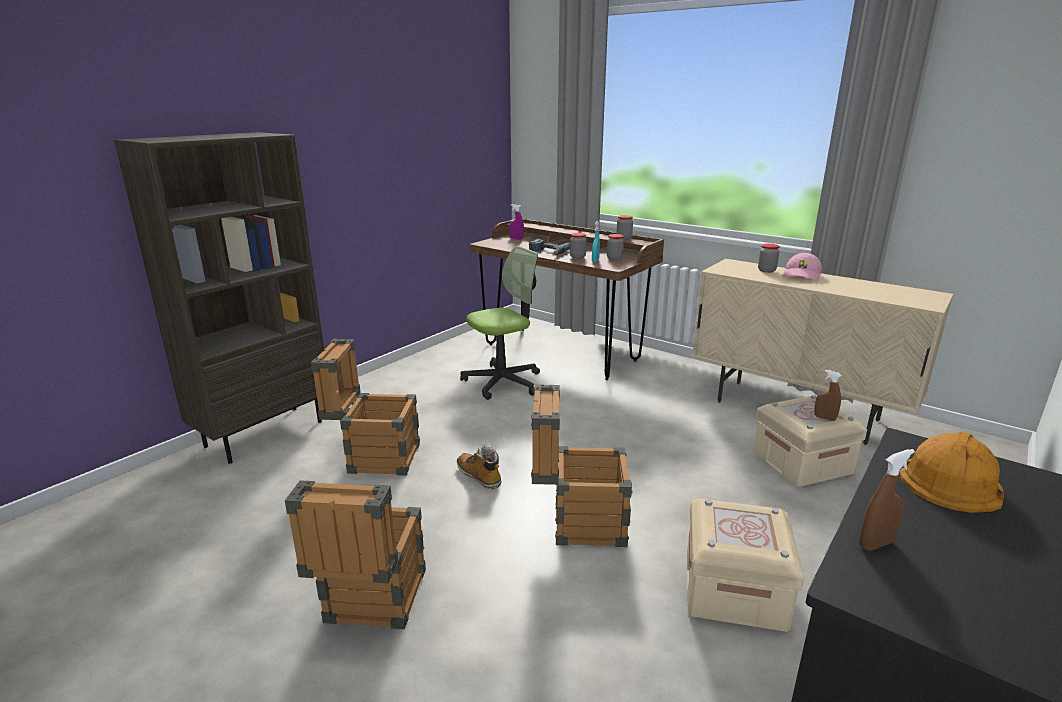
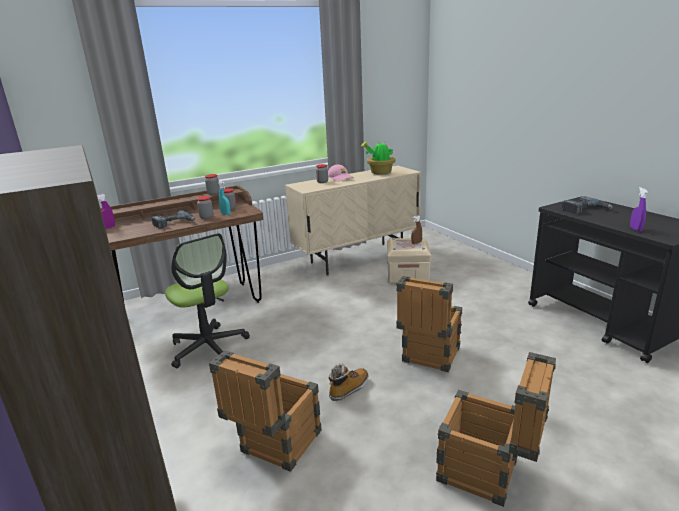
camera: 65 degrees left, 0 degrees up
boot [457,445,502,489] -> boot turned 150 degrees clockwise [329,363,368,401]
office chair [460,246,540,400] -> office chair turned 150 degrees clockwise [165,233,250,368]
beige storage box [687,499,804,632] -> none
brown spray bottle [859,449,915,551] -> purple spray bottle [630,187,648,232]
orange hard hat [899,432,1004,513] -> power drill [561,196,613,214]
none -> potted plant [361,141,395,174]

